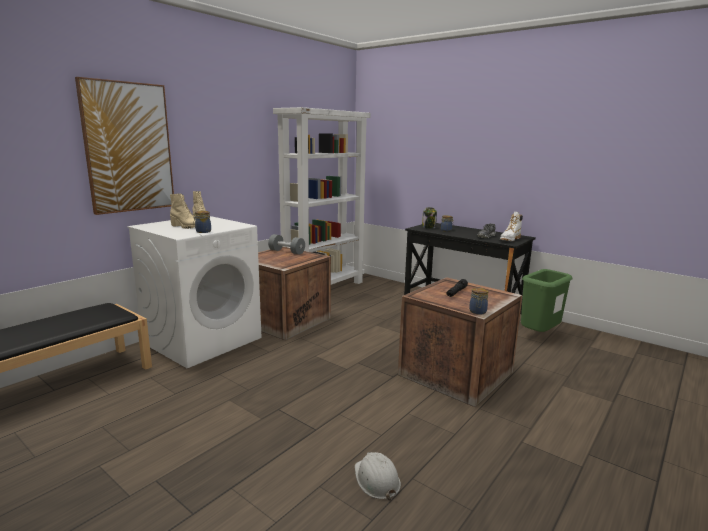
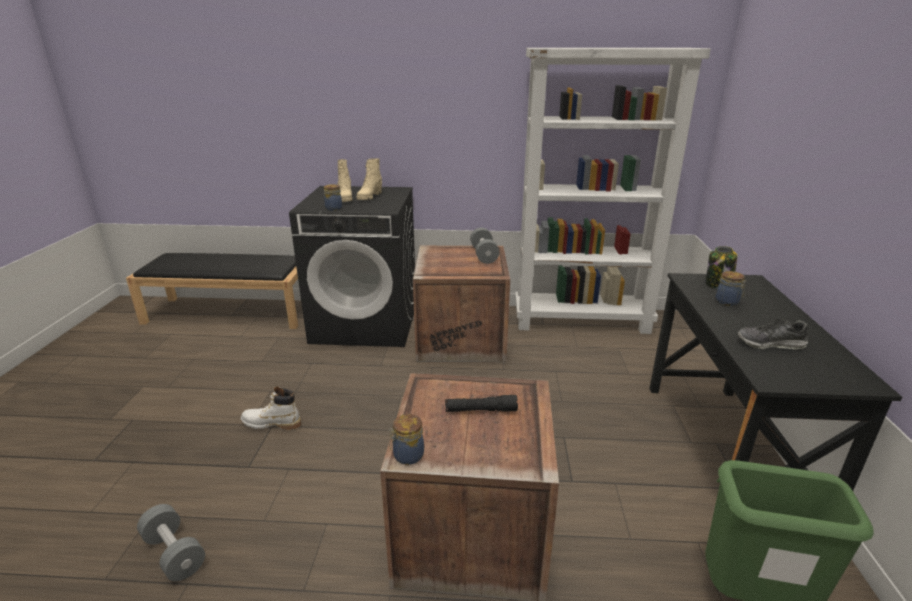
camera: 55 degrees right, 10 degrees up
picture [75,77,174,215] -> none
white washing machine [127,216,261,368] -> black washing machine [289,186,415,347]
white hard hat [355,452,401,501] -> grey dumbbell [137,504,205,581]
white boot [500,212,523,241] -> white boot moved to [241,386,301,430]

